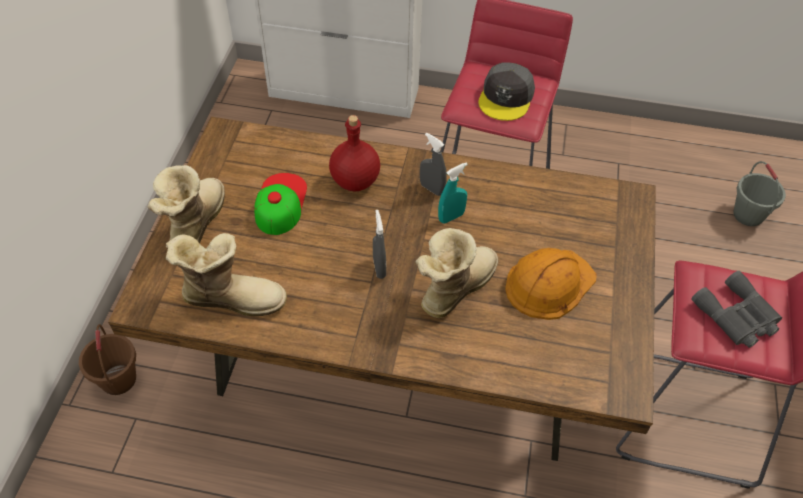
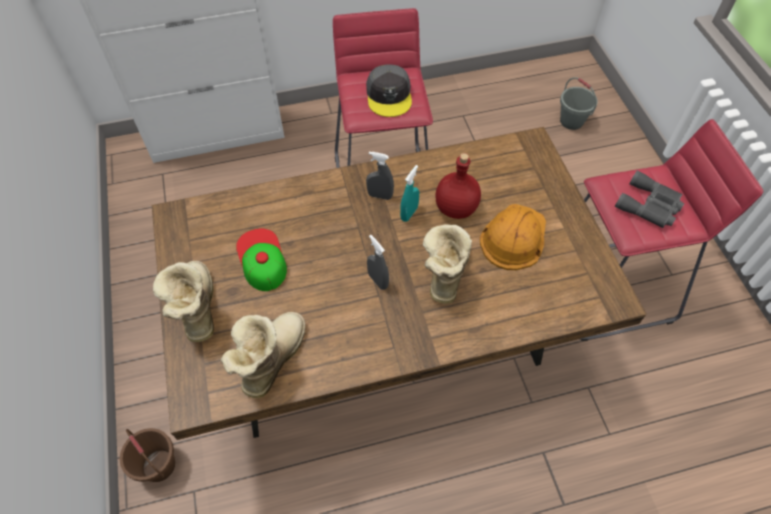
camera: 25 degrees left, 5 degrees up
boot [166,233,287,316] -> boot turned 45 degrees counterclockwise [221,312,305,398]
red bottle [329,115,380,192] -> red bottle moved to [435,153,481,219]

